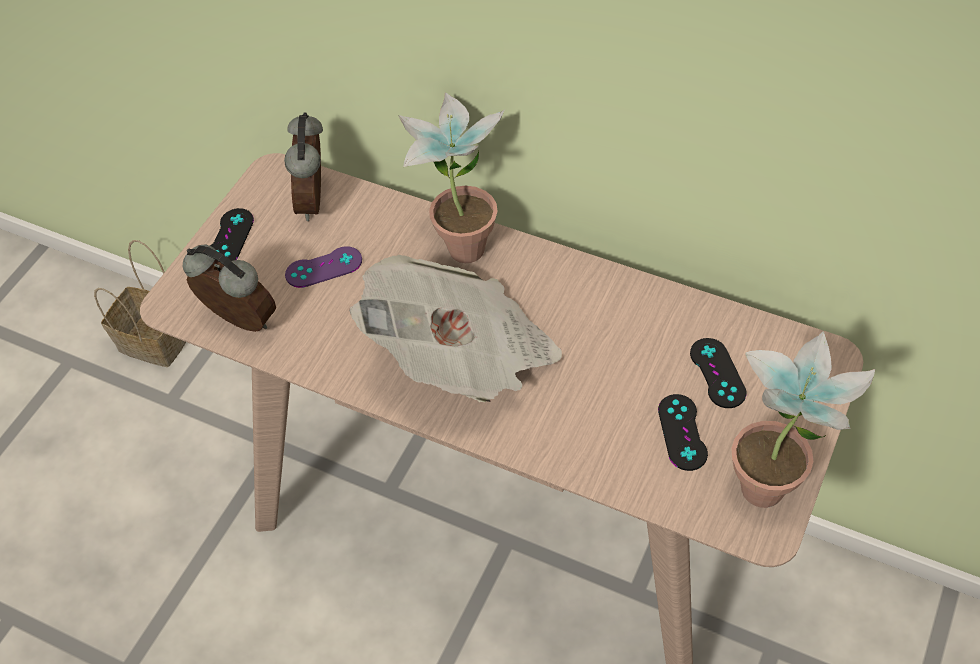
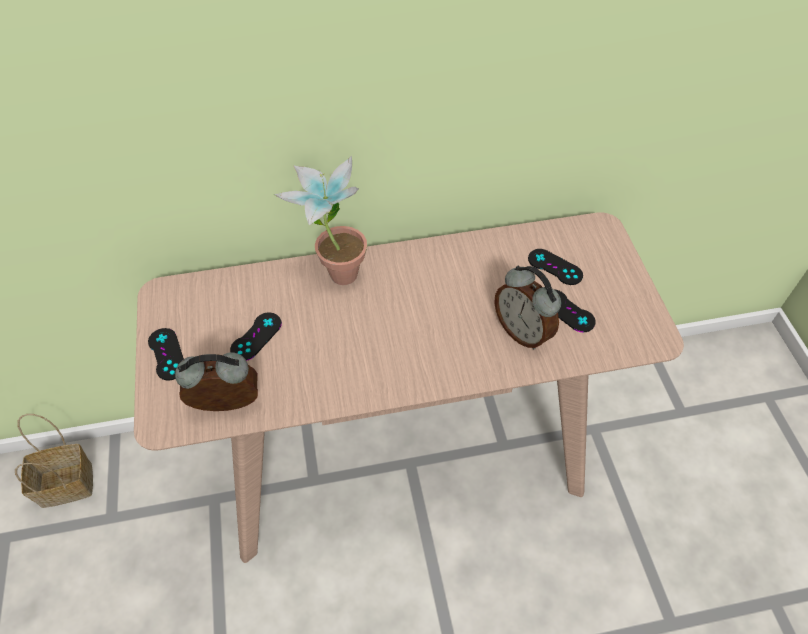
camera: 40 degrees left, 0 degrees up
alarm clock [284,112,323,221] -> alarm clock moved to [494,266,561,349]
purple game controller [285,246,362,288] -> black game controller [230,312,282,361]
newspaper [349,255,562,402] -> none
potted plant [731,331,875,508] -> none

